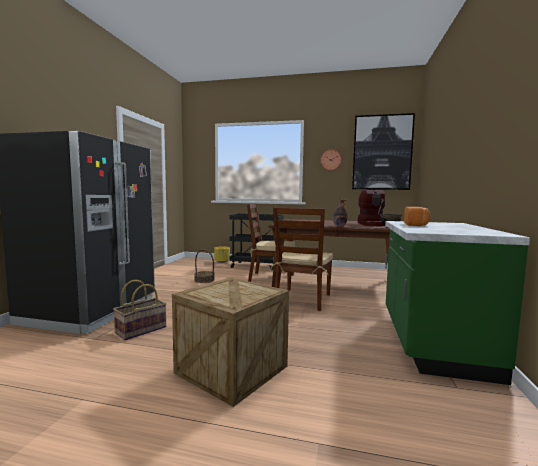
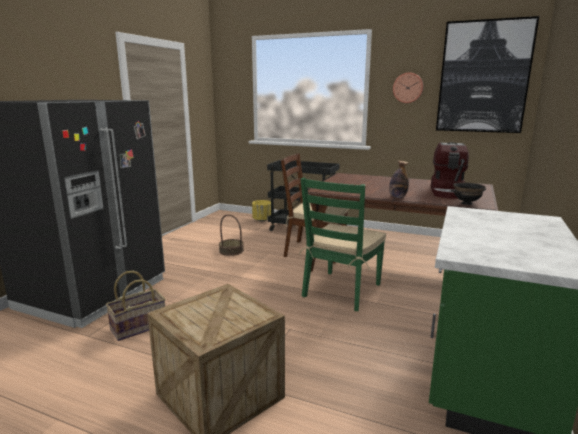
camera: 10 degrees right, 10 degrees up
brown chair [270,207,333,311] -> green chair [299,178,386,311]
bread [404,207,430,226] -> none

